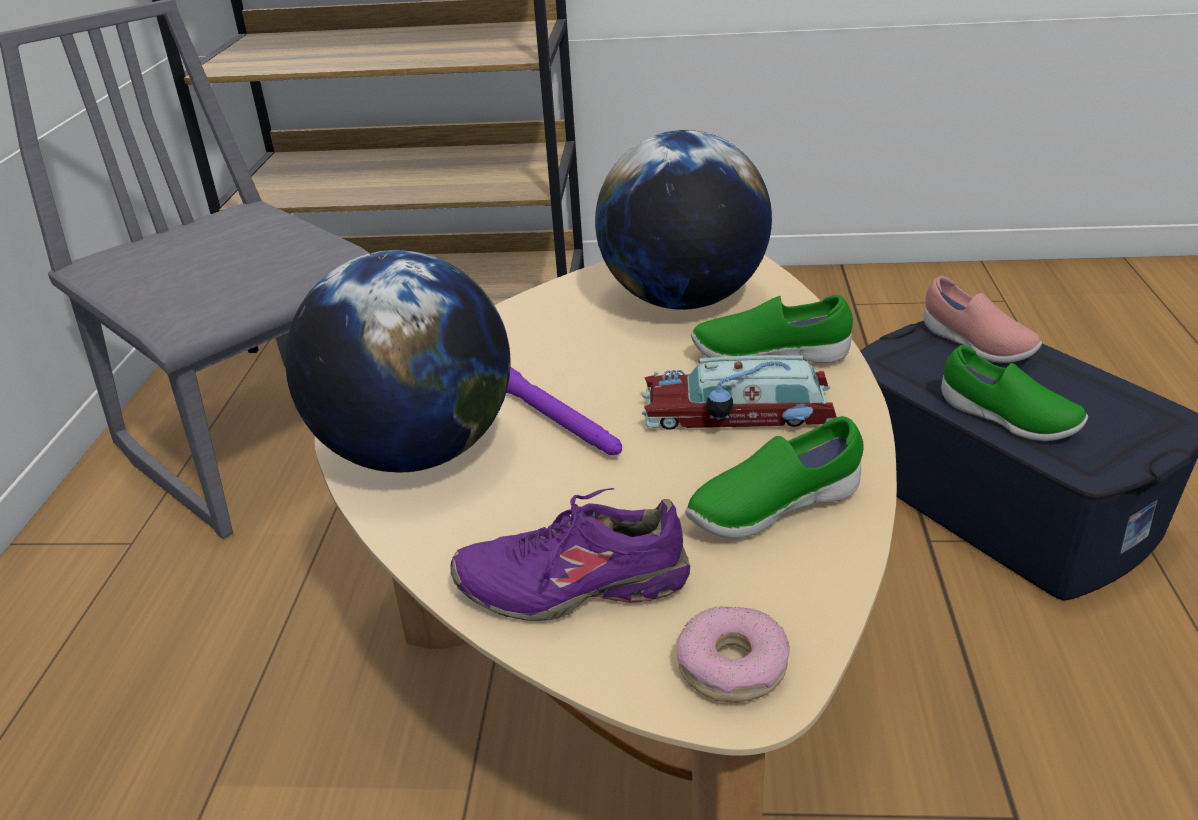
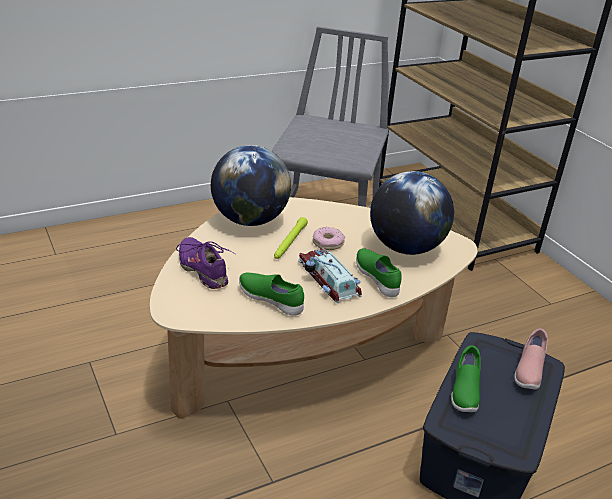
camera: 55 degrees right, 0 degrees up
purple flashlight [506,367,622,455] -> green flashlight [274,217,308,259]
donut [677,607,790,702] -> donut moved to [312,227,345,250]

